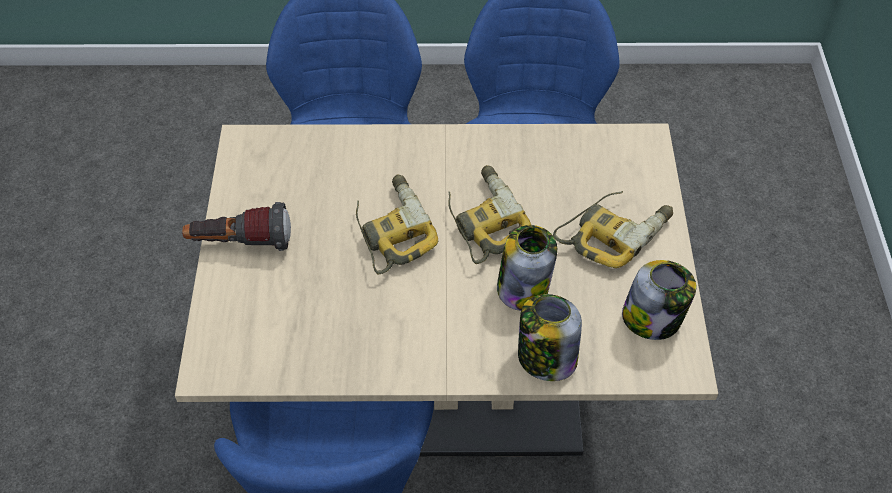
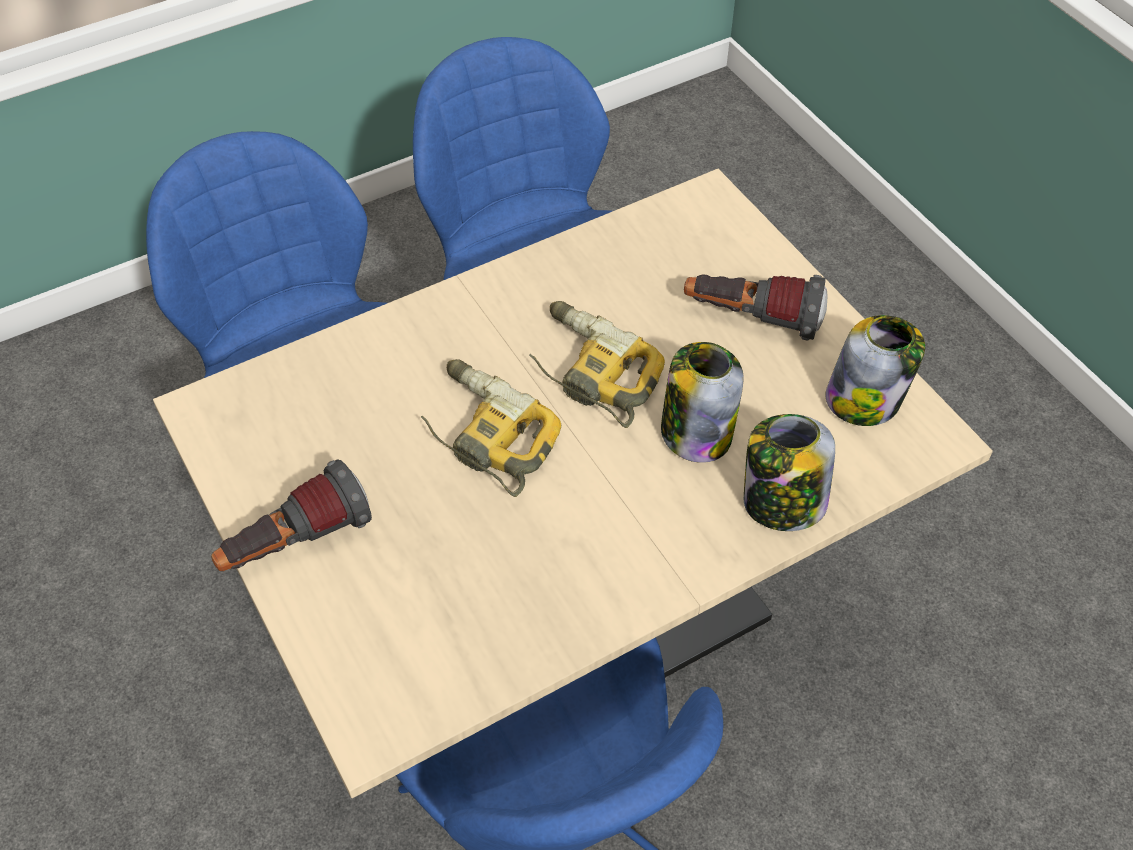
camera: 30 degrees left, 0 degrees up
power drill [553,191,673,268] -> flashlight [684,274,828,340]

